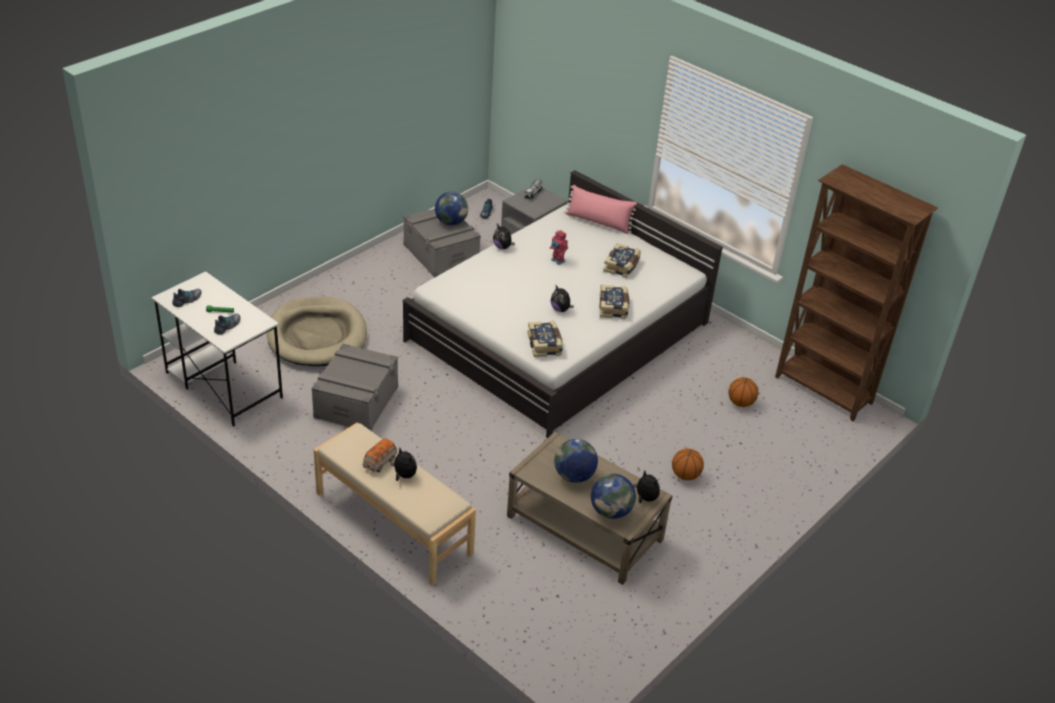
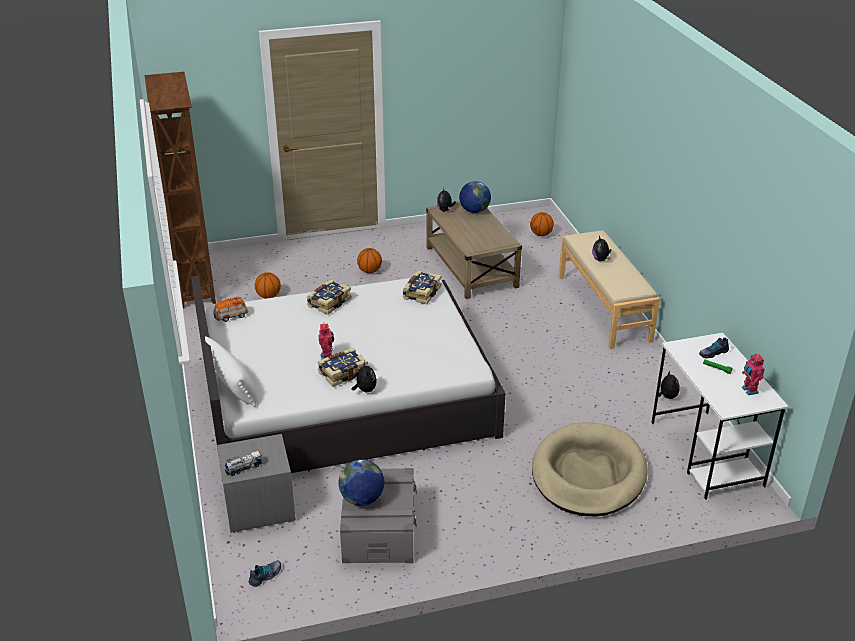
camera: 145 degrees left, 5 degrees down
shoe [172,289,202,307] -> toy robot [742,354,765,395]
grey storage box [312,344,398,431] -> none
toy car [363,438,398,472] -> toy car moved to [213,296,248,322]
plush toy [551,286,574,312] -> plush toy moved to [658,370,680,399]
globe [554,439,598,483] -> none
pink pillow [564,185,637,234] -> white pillow [205,336,257,407]
book [603,243,641,278] -> book moved to [317,348,368,387]
none -> basketball [530,212,554,236]

